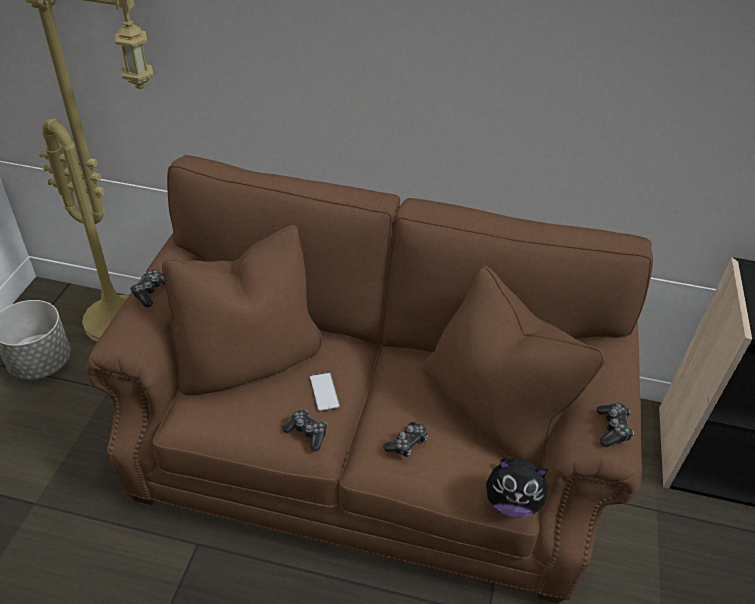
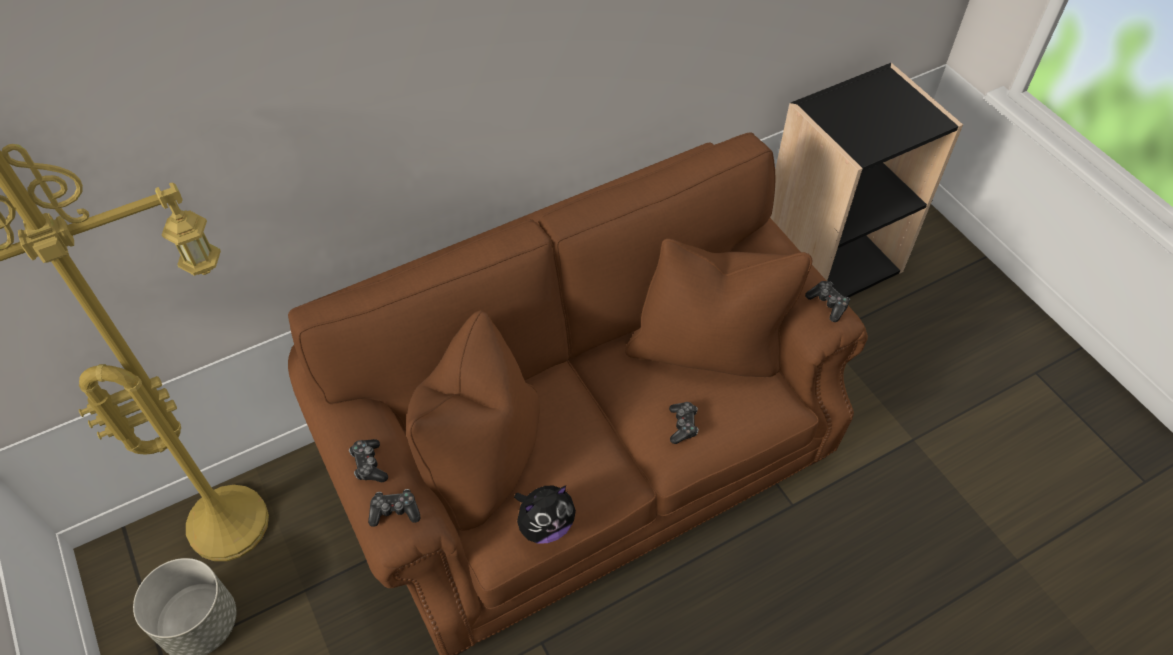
camera: 40 degrees left, 10 degrees up
game controller [282,409,327,451] -> game controller moved to [368,489,421,527]
phone [310,372,340,411] -> none
plush toy [486,458,551,517] -> plush toy moved to [514,486,576,543]

